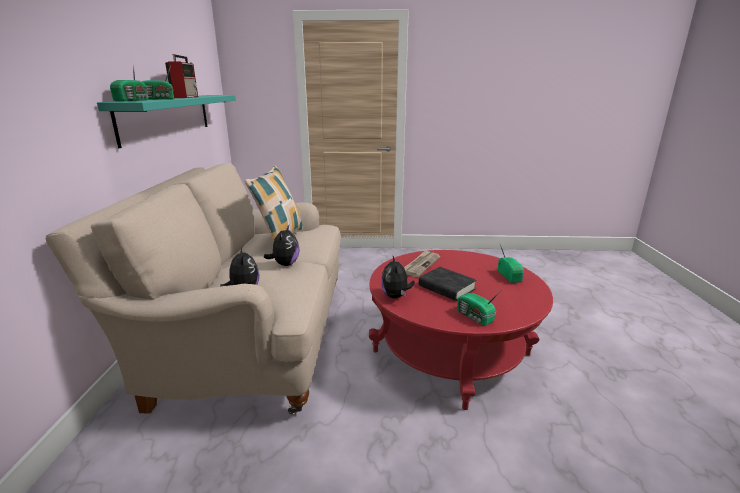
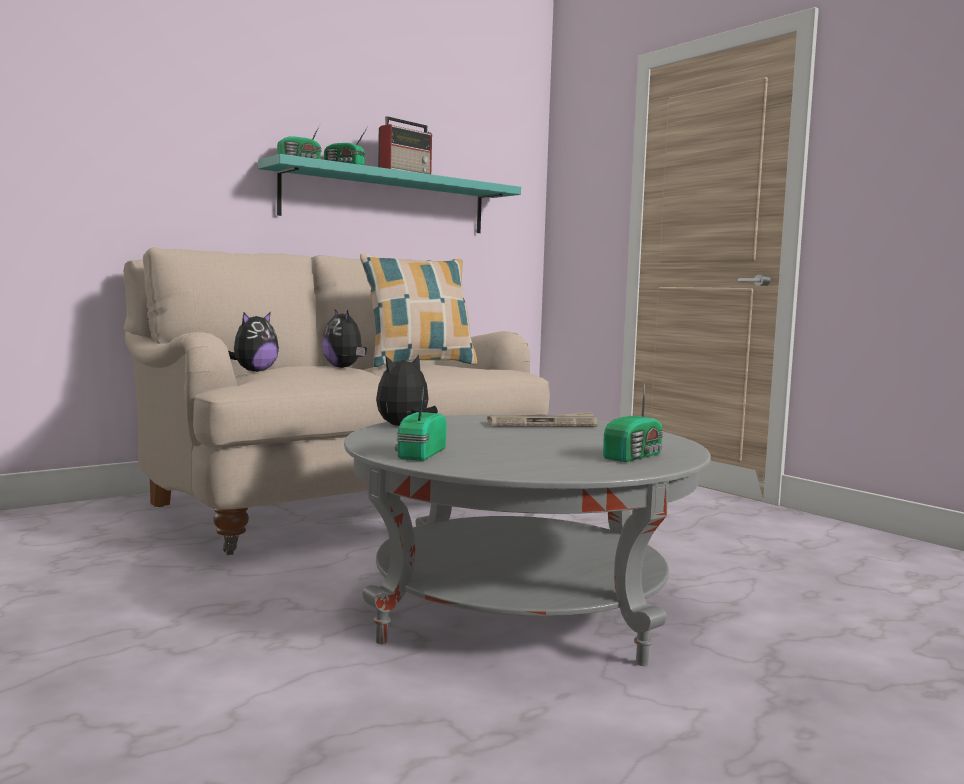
camera: 50 degrees right, 15 degrees down
plush toy [264,225,300,266] -> plush toy turned 90 degrees clockwise [322,309,367,368]
red coffee table [369,250,553,410] -> grey coffee table [344,415,711,666]
black book [419,267,476,301] -> none

